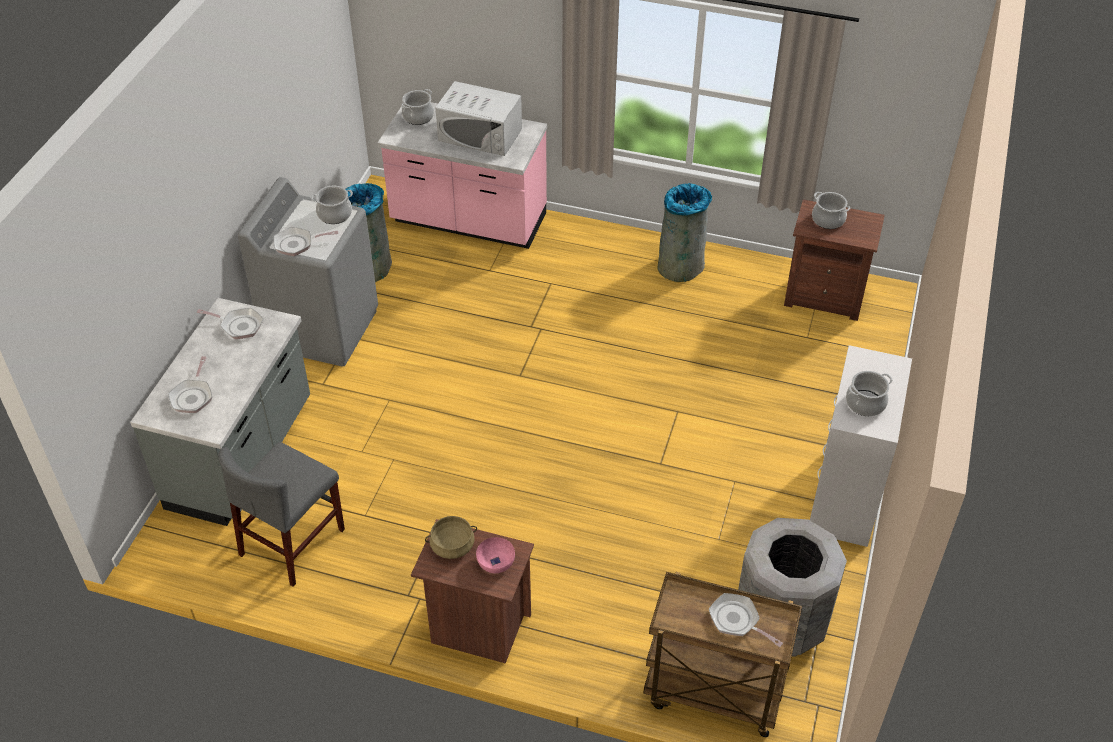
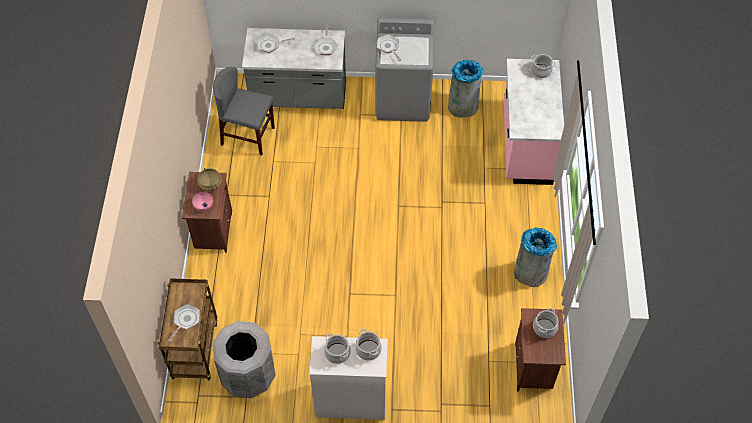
camera: 75 degrees right, 10 degrees up
cooking pot [311,186,353,224] -> cooking pot moved to [355,329,382,361]
white microwave [435,81,522,156] -> none

